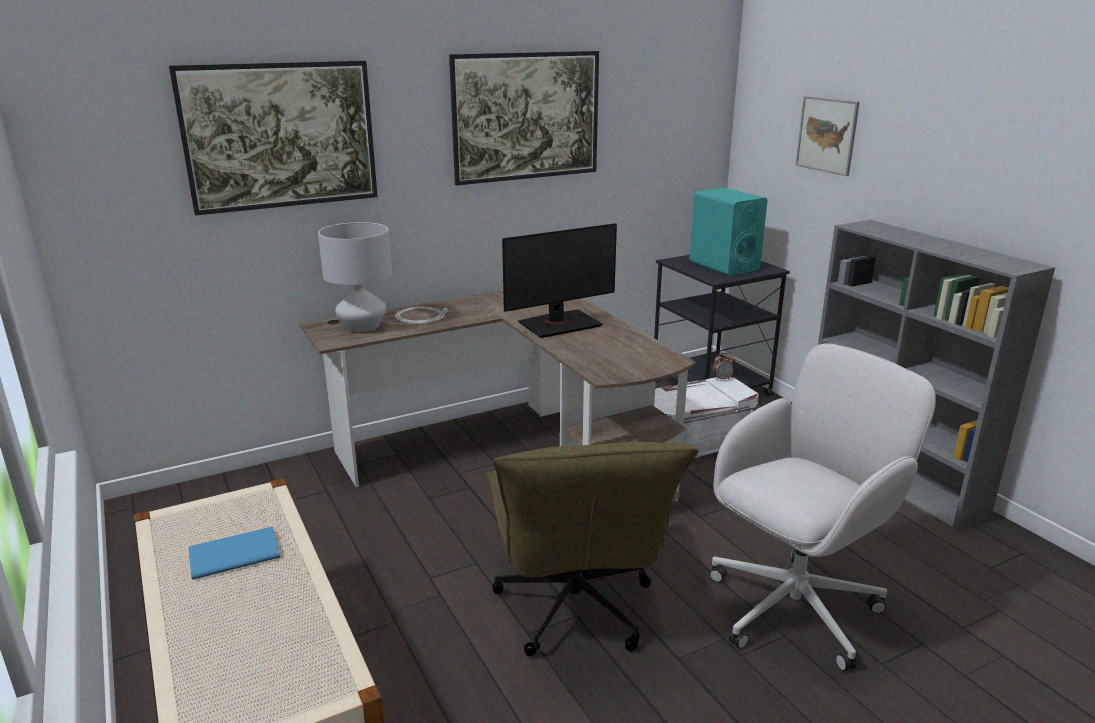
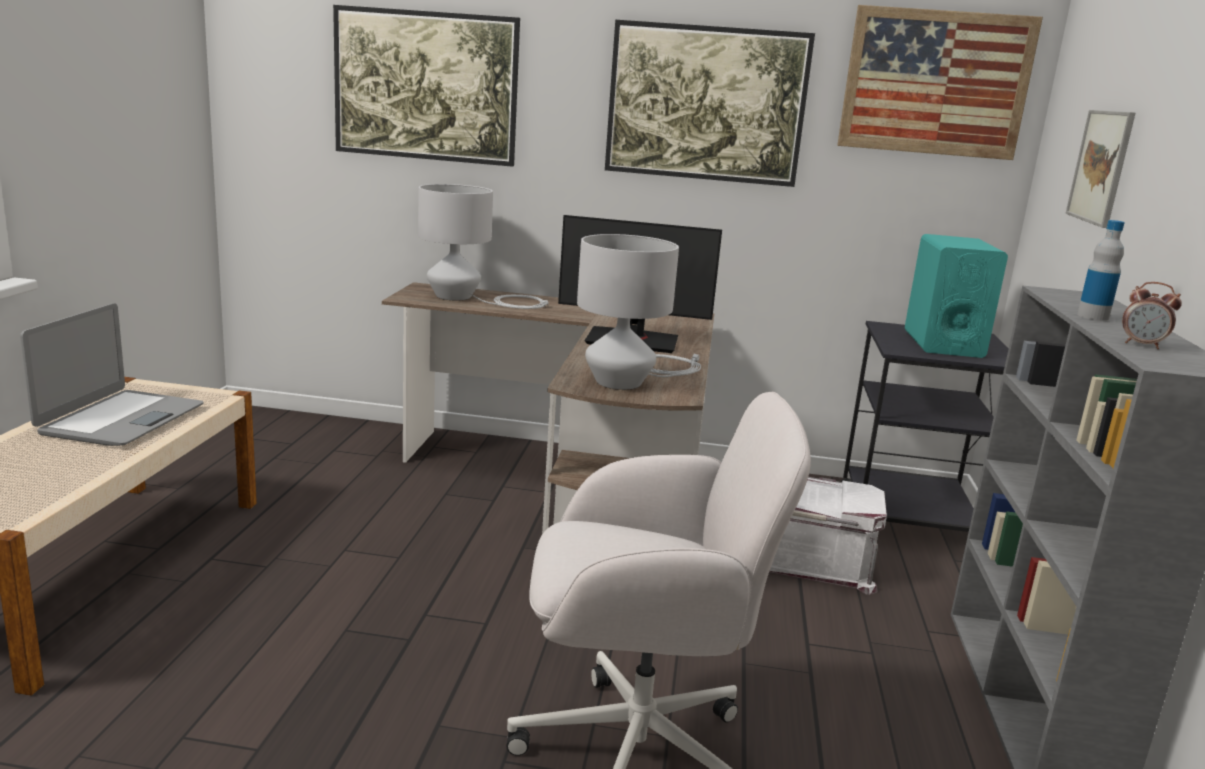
camera: 35 degrees right, 5 degrees down
blue book [188,527,280,580] -> laptop [20,303,204,446]
beige office chair [486,442,699,656] -> none
alarm clock [713,353,735,380] -> alarm clock moved to [1122,282,1182,349]
none -> grey table lamp [577,234,701,390]
none -> picture [837,5,1043,160]
none -> bottle [1077,220,1125,321]

